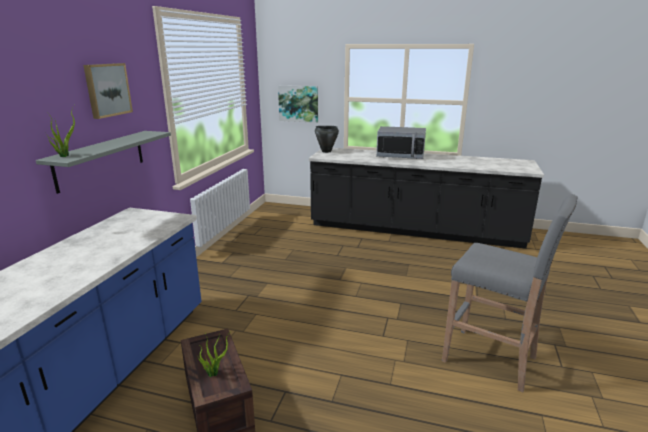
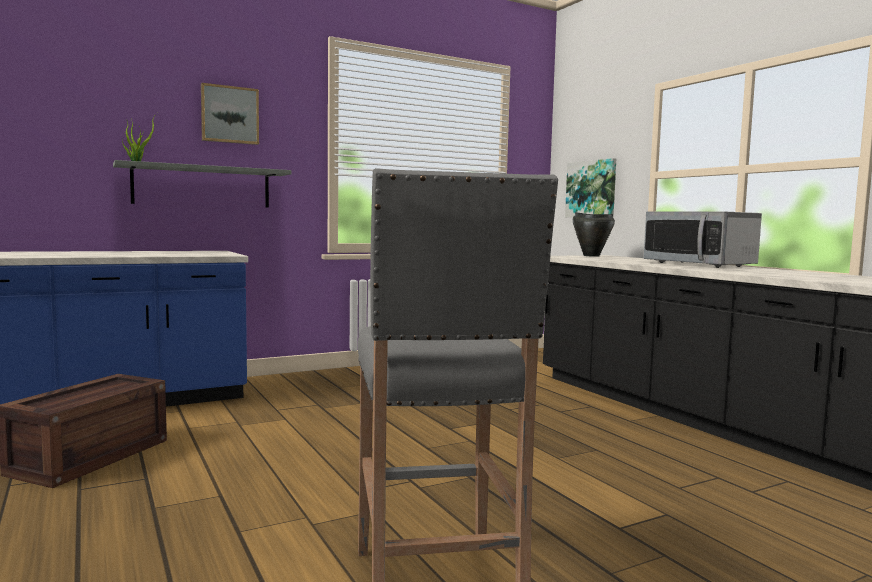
camera: 45 degrees right, 15 degrees down
potted plant [198,333,228,377] -> none

